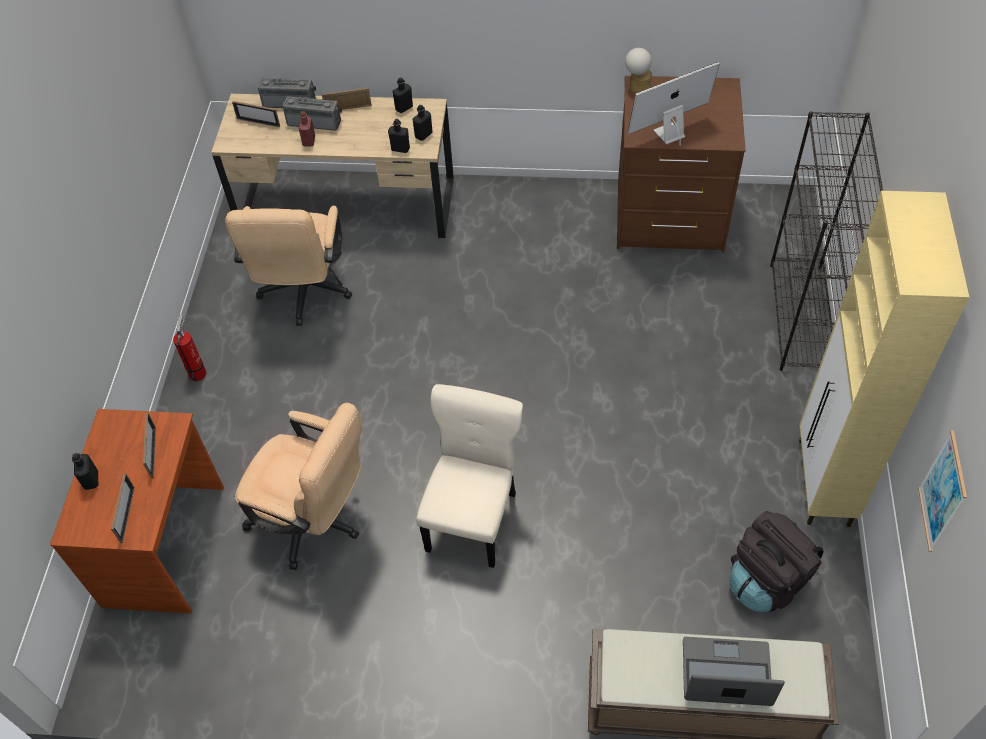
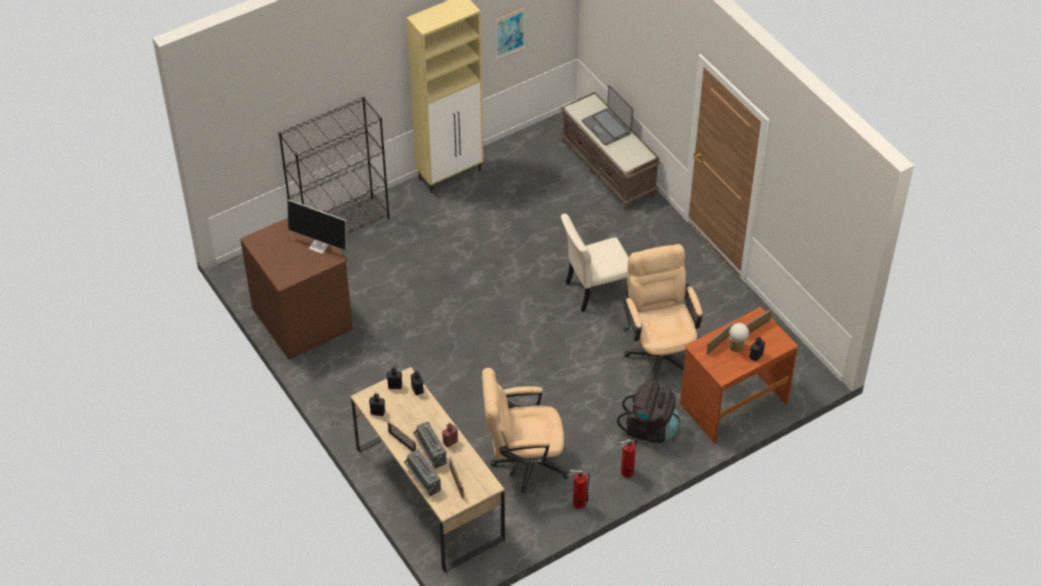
camera: 130 degrees left, 5 degrees down
beige office chair [225,206,352,326] -> beige office chair turned 150 degrees counterclockwise [482,368,569,493]
table lamp [625,48,652,95] -> table lamp moved to [728,323,749,352]
black backpack [729,511,823,612] -> black backpack moved to [617,380,681,443]
none -> fire extinguisher [568,470,590,509]

